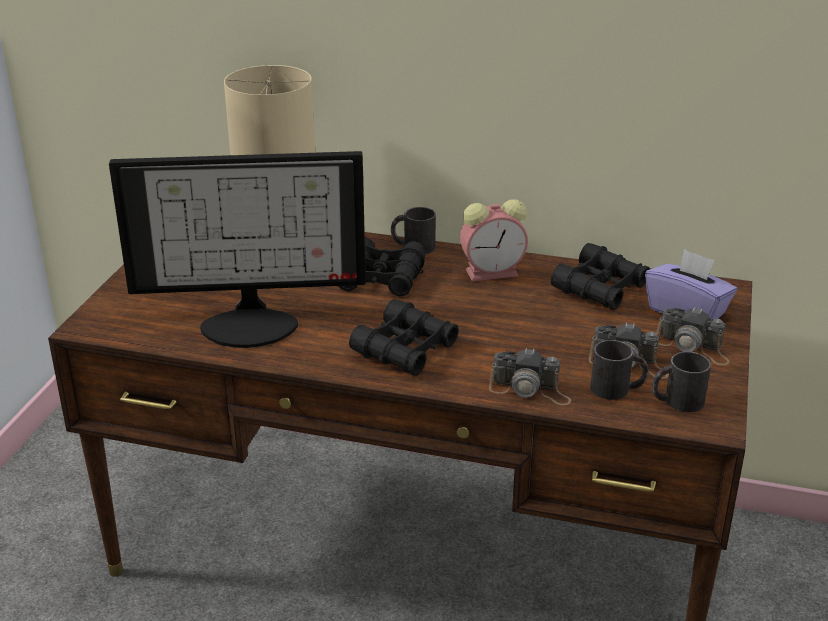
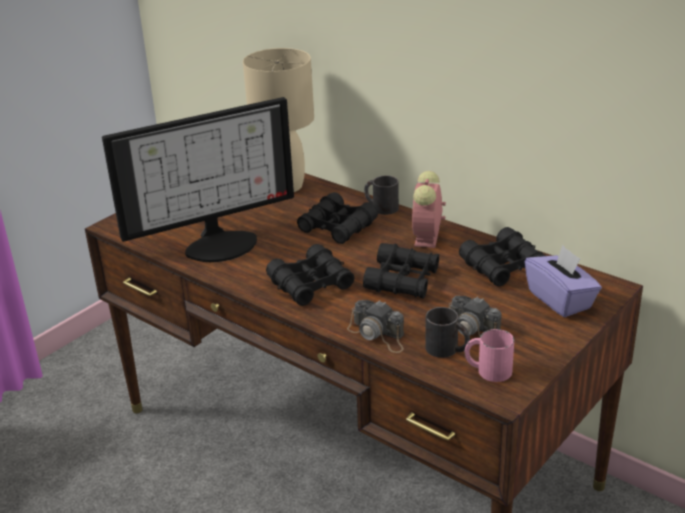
camera: 25 degrees right, 0 degrees up
monitor [109,151,366,348] -> monitor turned 45 degrees counterclockwise [102,97,294,262]
alarm clock [460,199,528,281] -> alarm clock turned 90 degrees clockwise [412,171,446,248]
black mug [652,351,711,412] -> pink mug [465,329,514,382]
camera [656,307,730,365] -> none
none -> black binoculars [363,243,439,299]

